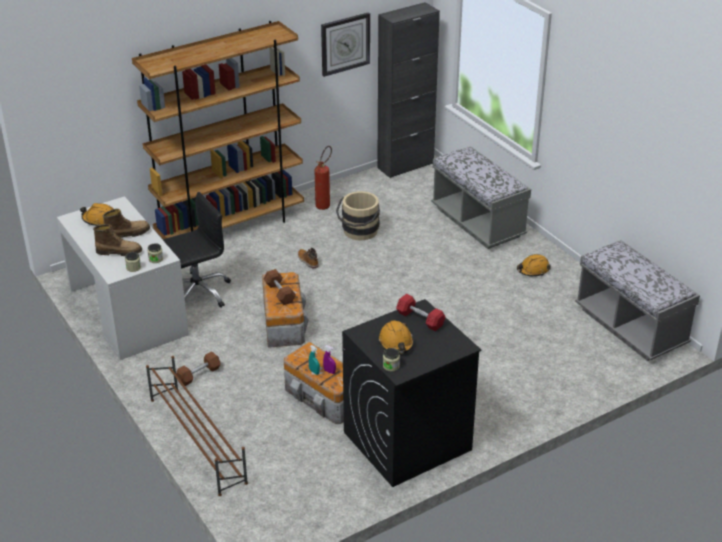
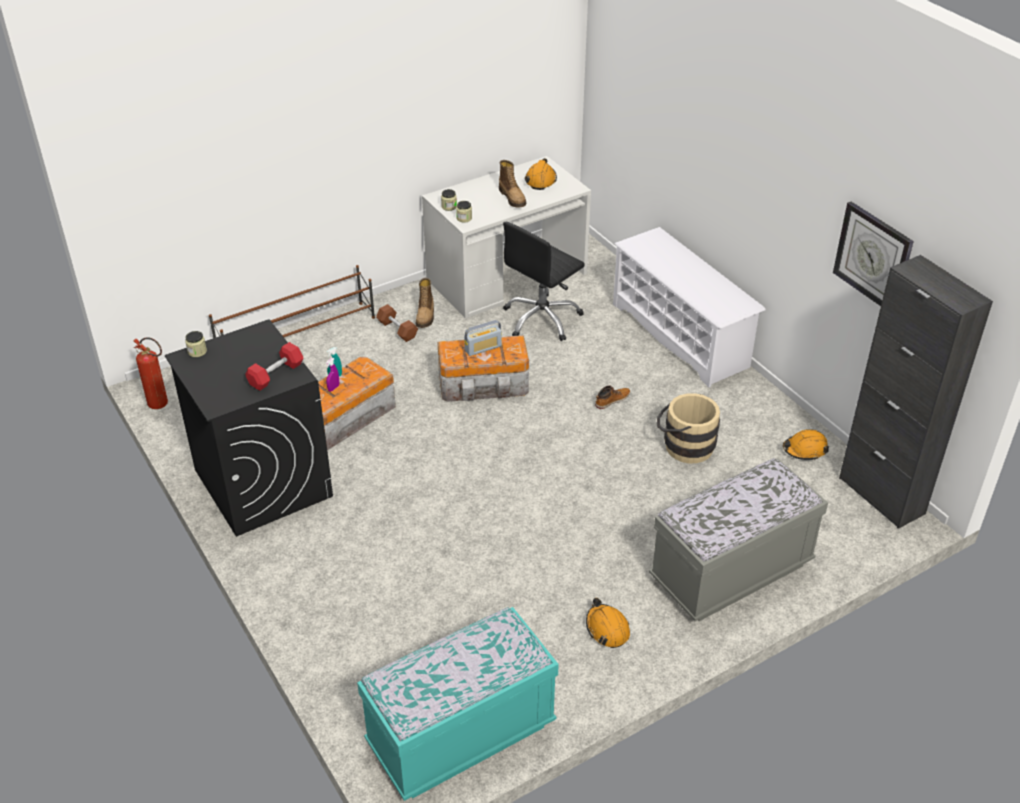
camera: 90 degrees right, 5 degrees up
boot [93,224,142,256] -> boot moved to [416,278,434,328]
brown bookcase [132,21,304,239] -> white shoe rack [613,227,766,387]
black office chair [163,192,231,308] -> black office chair turned 75 degrees clockwise [503,222,585,341]
brown dumbbell [264,269,296,305] -> radio [464,320,502,356]
fire extinguisher [314,146,332,210] -> fire extinguisher moved to [134,337,168,409]
orange hard hat [378,320,414,354] -> orange hard hat moved to [783,429,829,460]
grey bench [575,240,700,361] -> turquoise bench [357,607,559,801]

